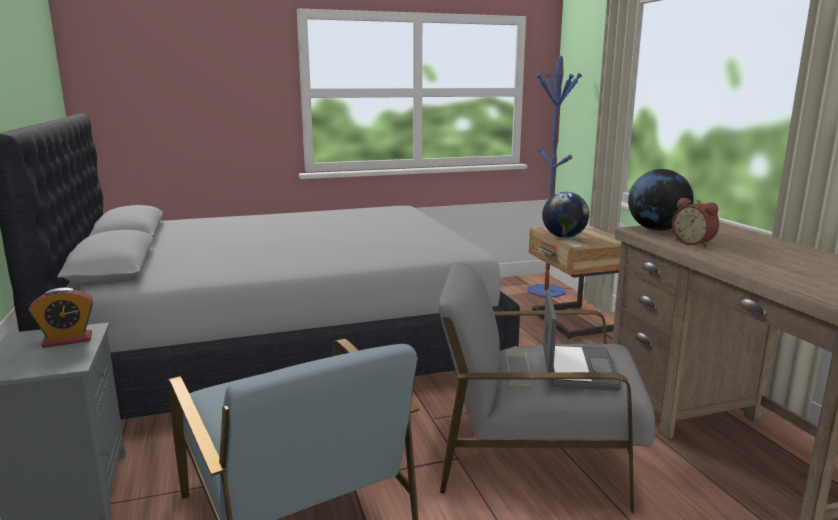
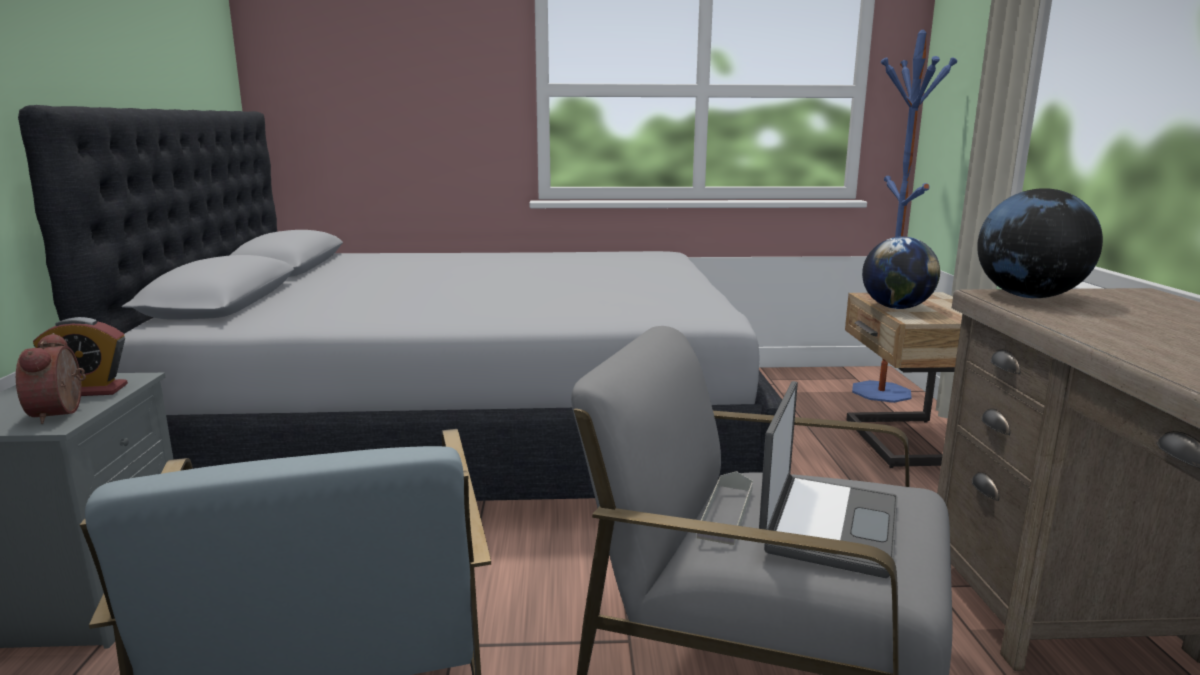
camera: 15 degrees right, 0 degrees up
alarm clock [672,197,719,247] -> alarm clock moved to [16,333,86,424]

